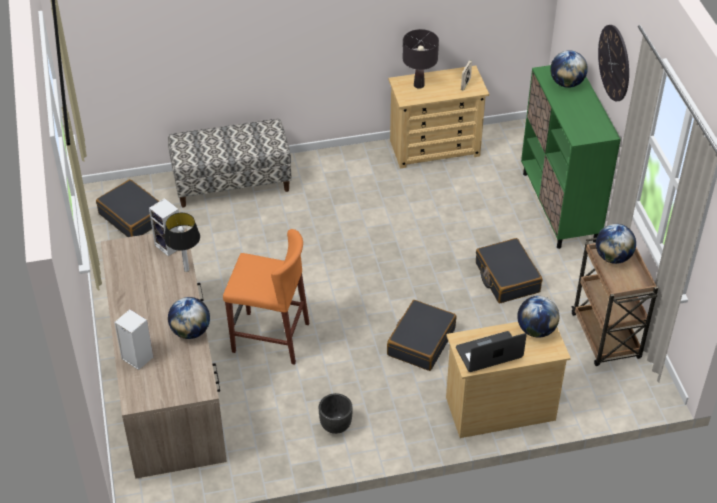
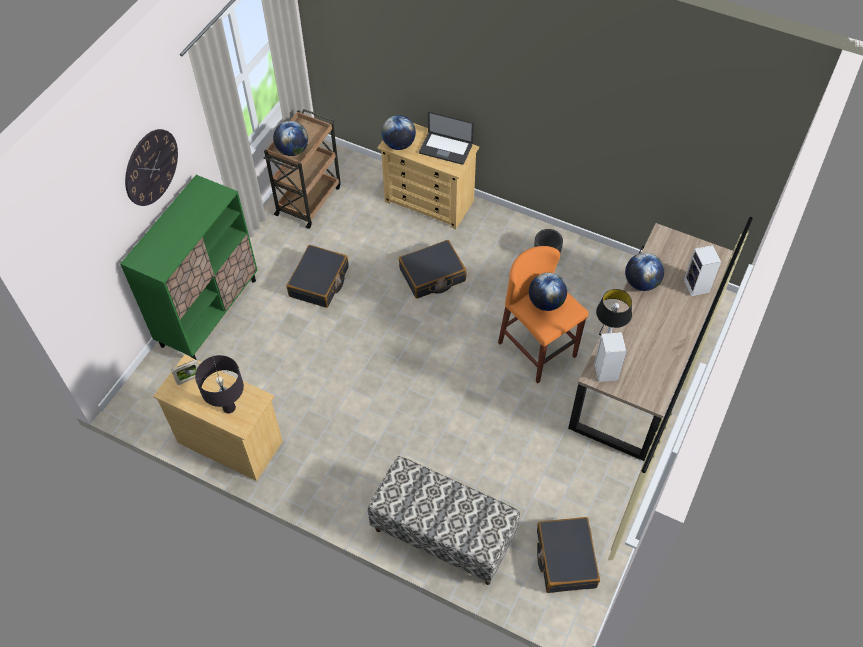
camera: 140 degrees left, 10 degrees up
globe [550,50,588,88] -> globe moved to [529,273,567,311]

